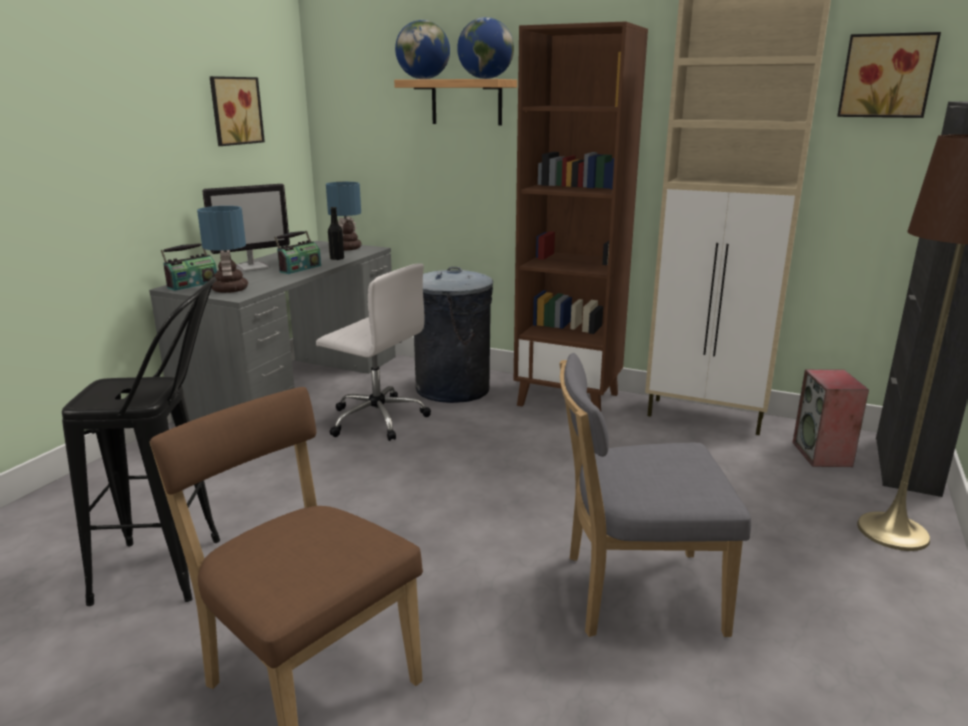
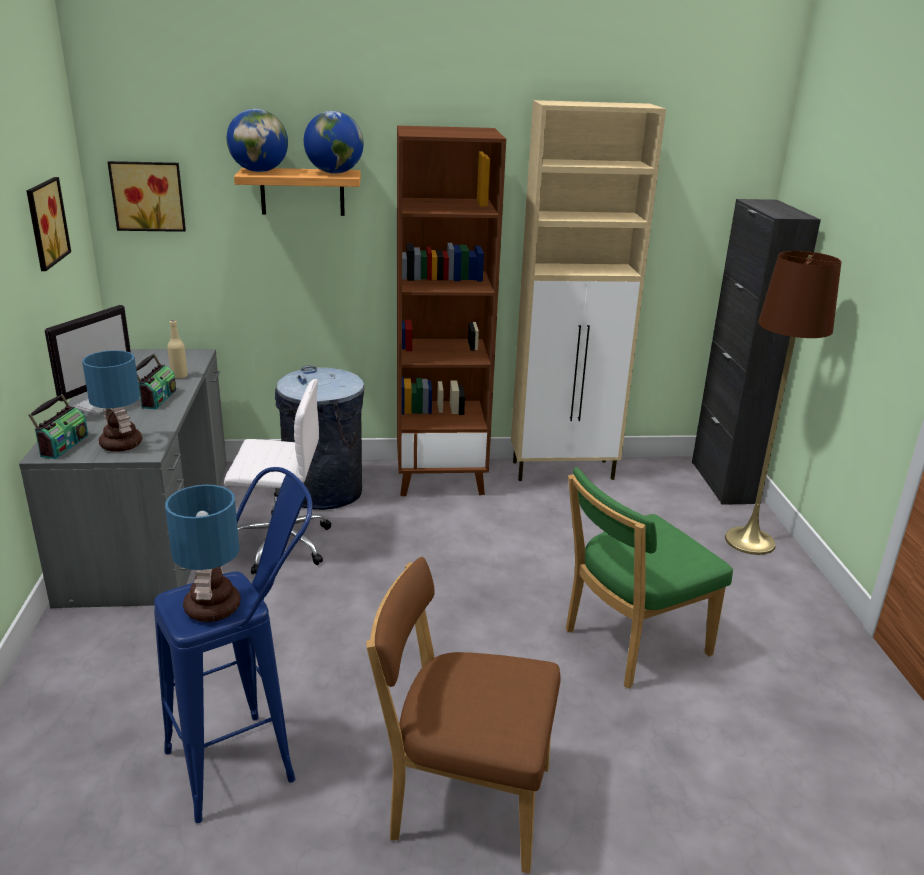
camera: 30 degrees left, 5 degrees up
black stool [62,277,220,606] -> blue stool [154,467,312,823]
table lamp [326,182,362,250] -> table lamp moved to [165,485,241,622]
black bottle [328,207,344,260] -> beige bottle [167,320,188,379]
grey chair [559,353,751,637] -> green chair [566,467,733,689]
speaker [792,369,869,467] -> none
picture [837,32,941,118] -> picture moved to [108,161,186,232]

